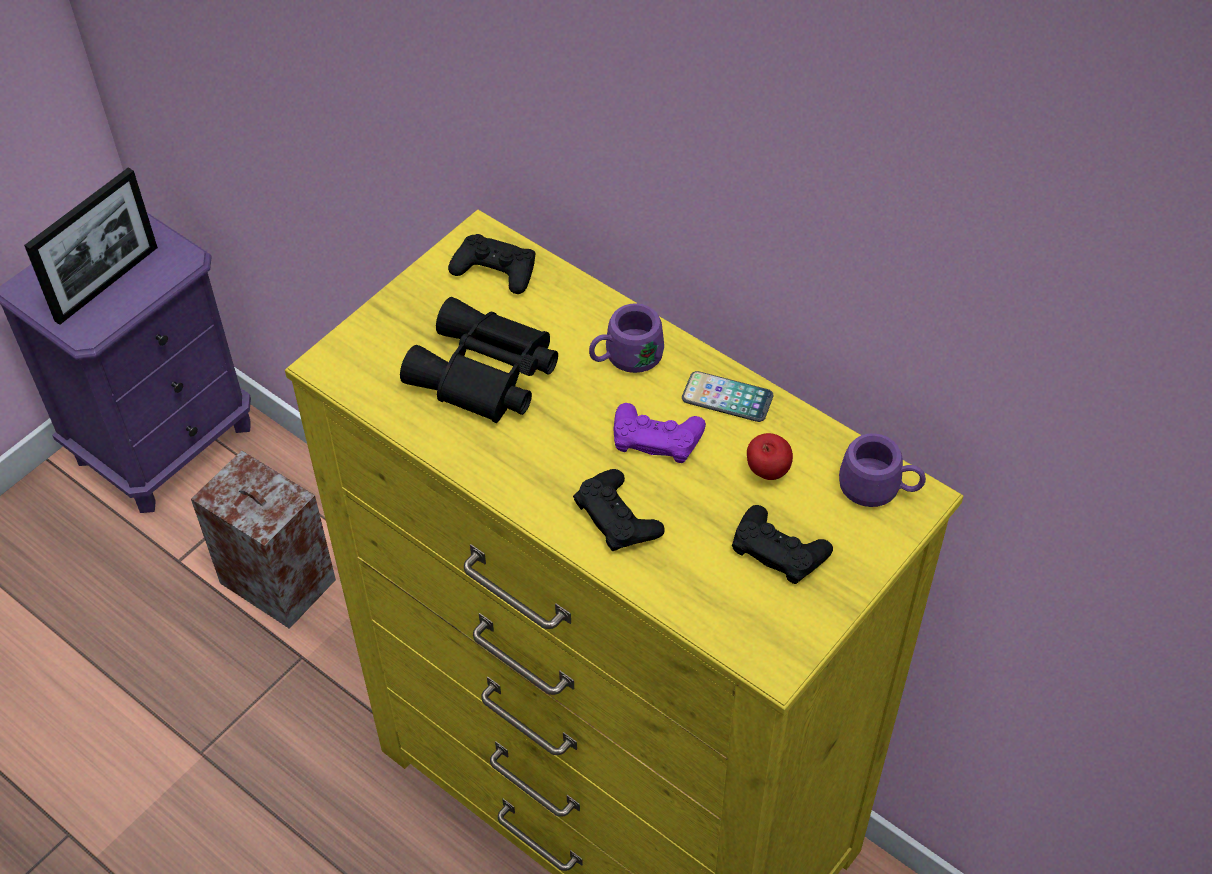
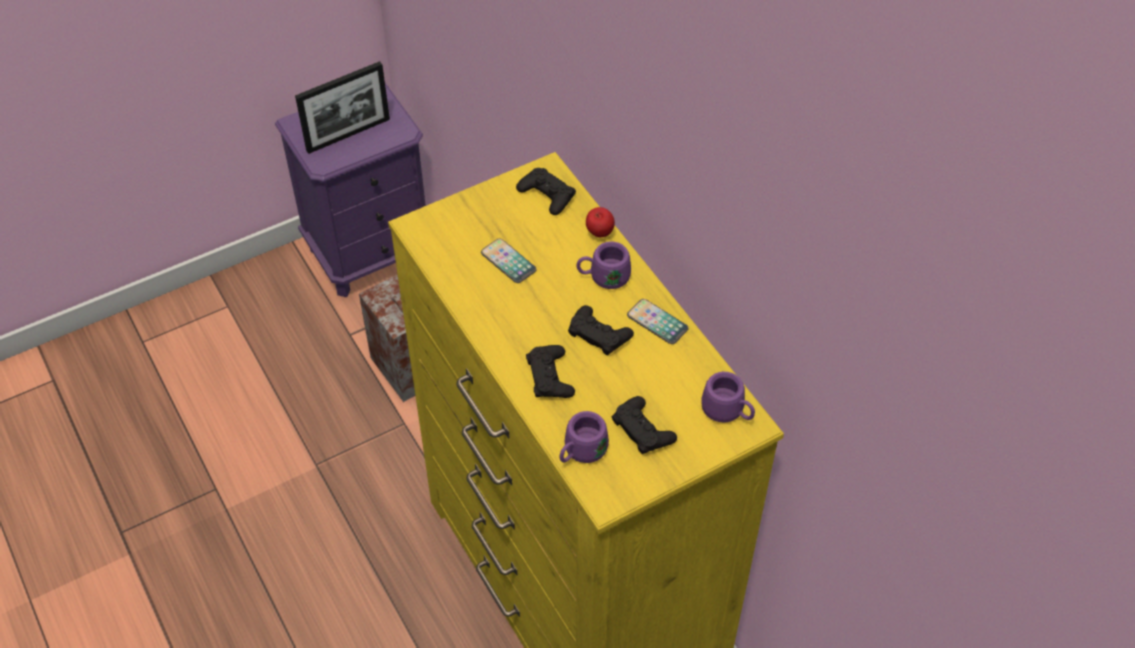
camera: 20 degrees right, 0 degrees up
black binoculars [400,297,558,423] -> phone [481,239,537,283]
purple game controller [614,403,706,463] -> black game controller [568,305,634,355]
apple [747,433,793,480] -> apple moved to [586,207,615,237]
none -> purple mug [559,411,609,463]

